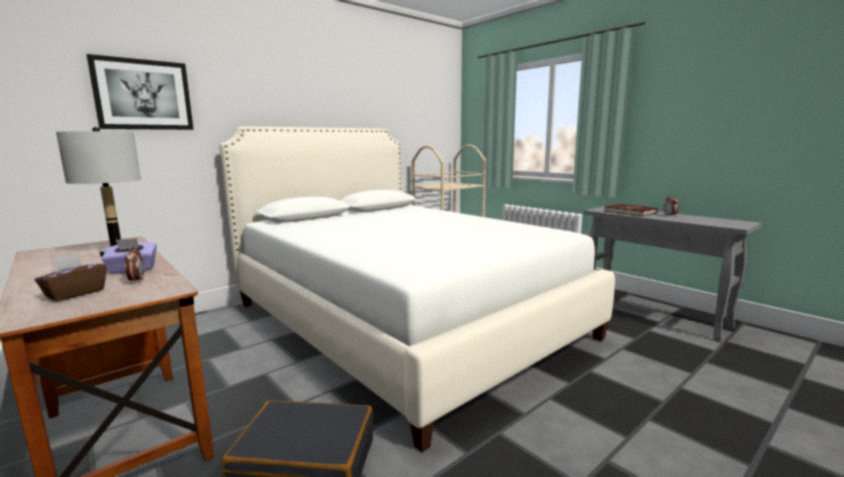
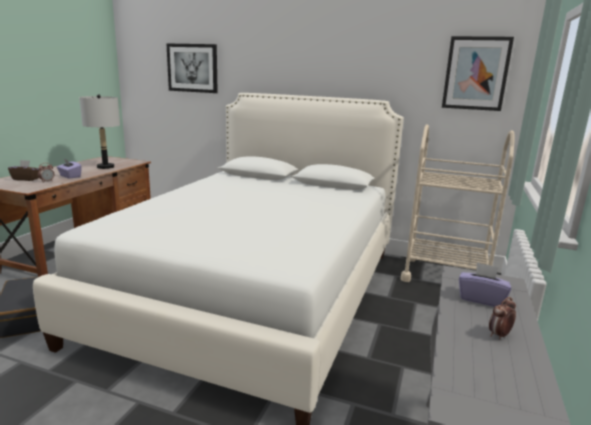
camera: 60 degrees right, 5 degrees up
red book [604,204,658,216] -> purple tissue box [459,262,511,307]
none -> picture [442,36,514,111]

